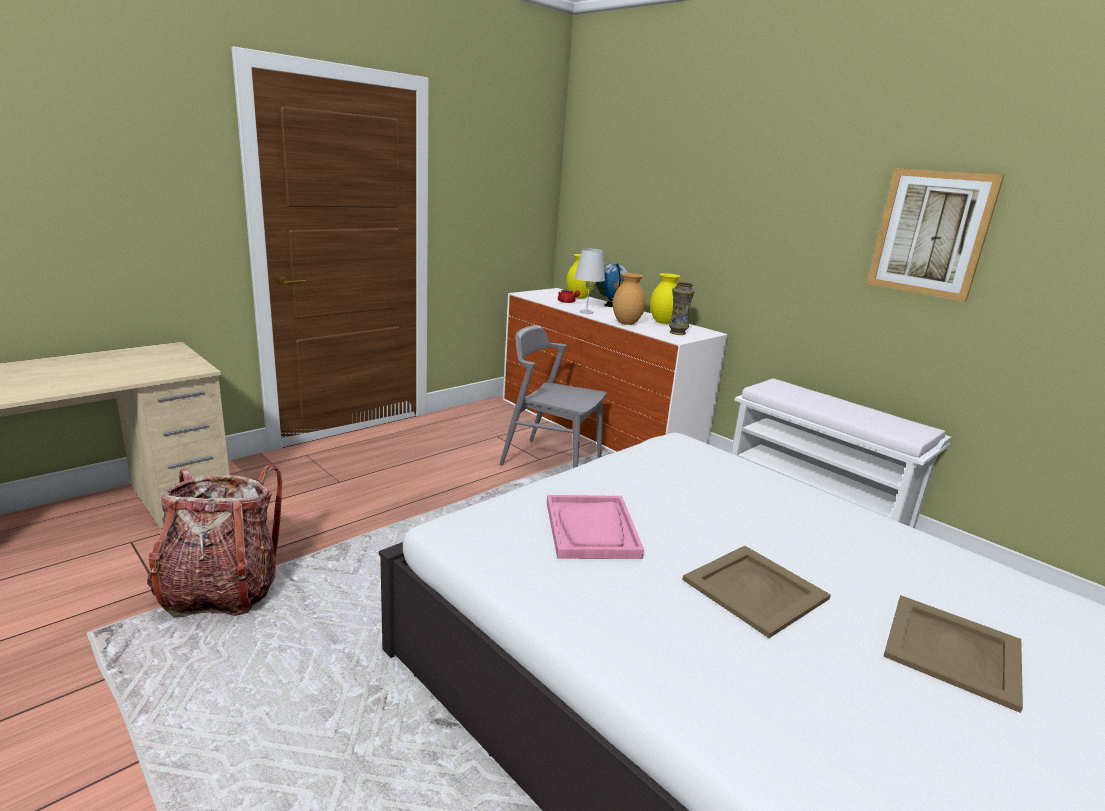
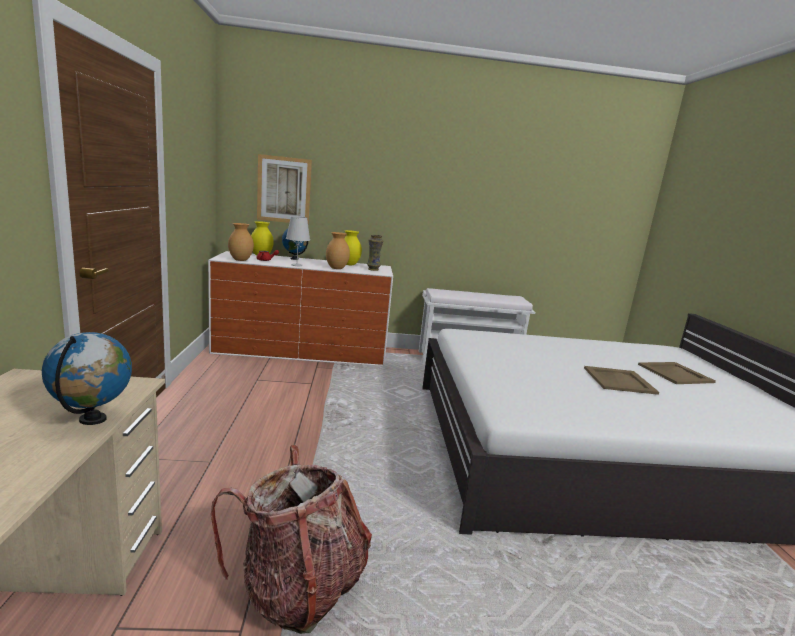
camera: 50 degrees left, 5 degrees down
grey chair [500,325,606,468] -> none
pink tray [547,495,644,559] -> none
picture [867,168,1004,302] -> picture moved to [257,154,312,225]
none -> globe [42,332,132,425]
none -> brown vase [228,223,254,261]

